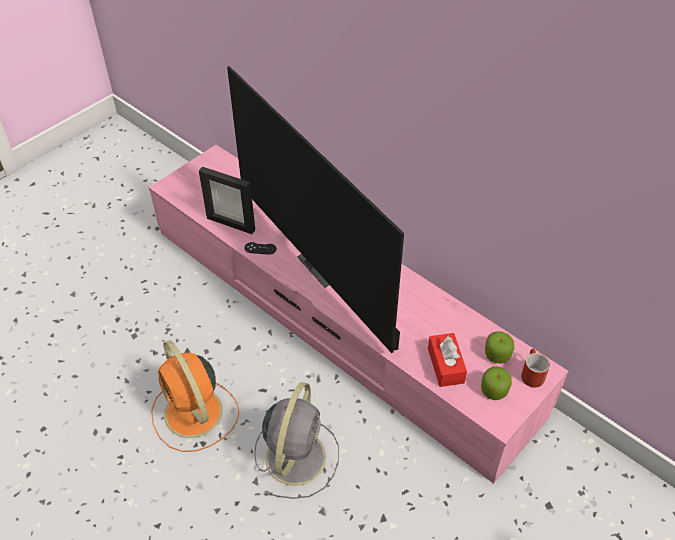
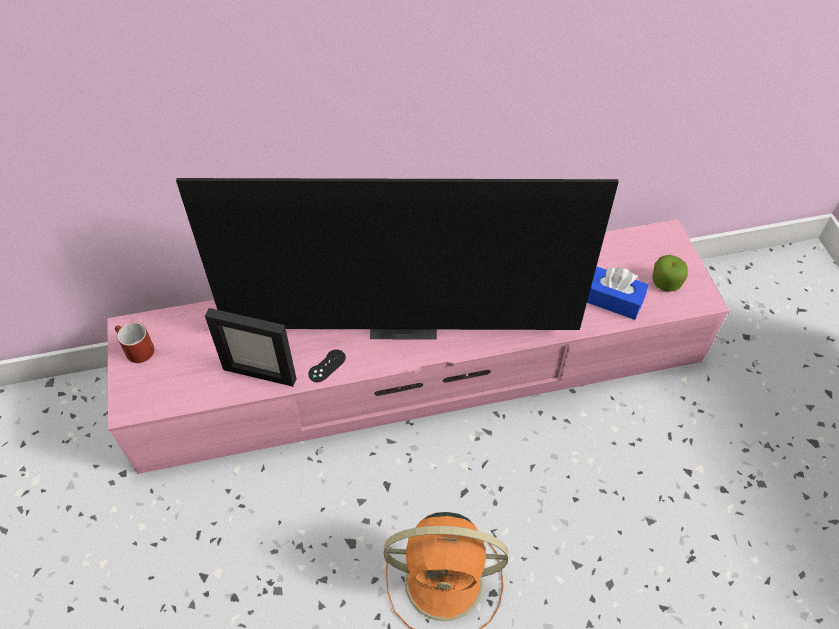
camera: 55 degrees left, 5 degrees up
picture frame [199,167,255,234] -> picture frame turned 45 degrees clockwise [205,308,297,387]
grey fan [254,382,339,499] -> none
red tissue box [428,333,467,387] -> blue tissue box [587,266,649,320]
apple [485,331,514,364] -> none
red mug [521,349,550,388] -> red mug moved to [115,322,154,363]

